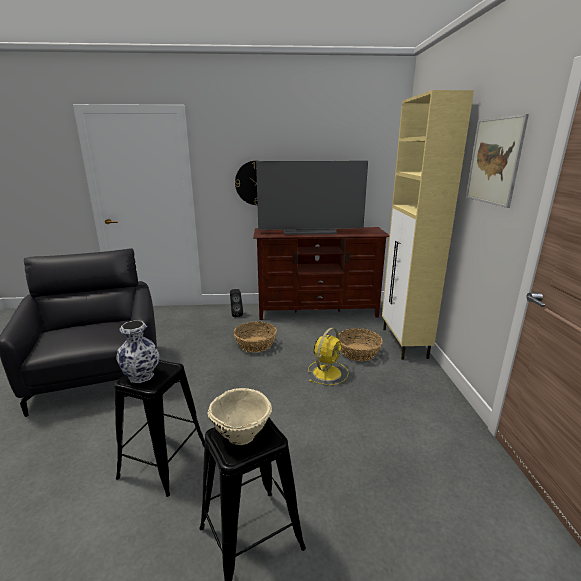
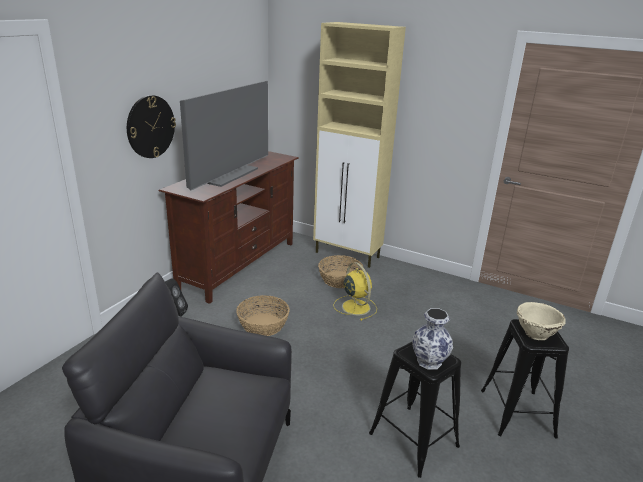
camera: 60 degrees left, 5 degrees up
picture [466,114,529,208] -> none

